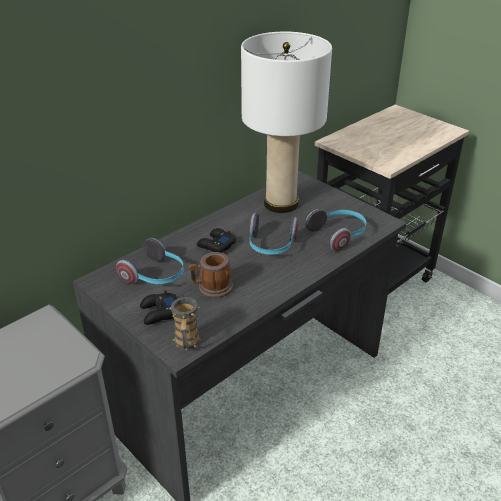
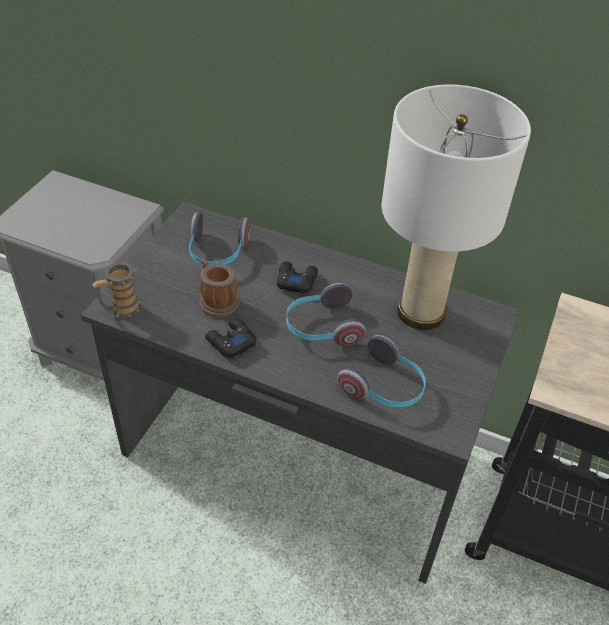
camera: 65 degrees right, 10 degrees up
black game controller [140,290,177,325] -> black game controller moved to [205,318,256,358]

